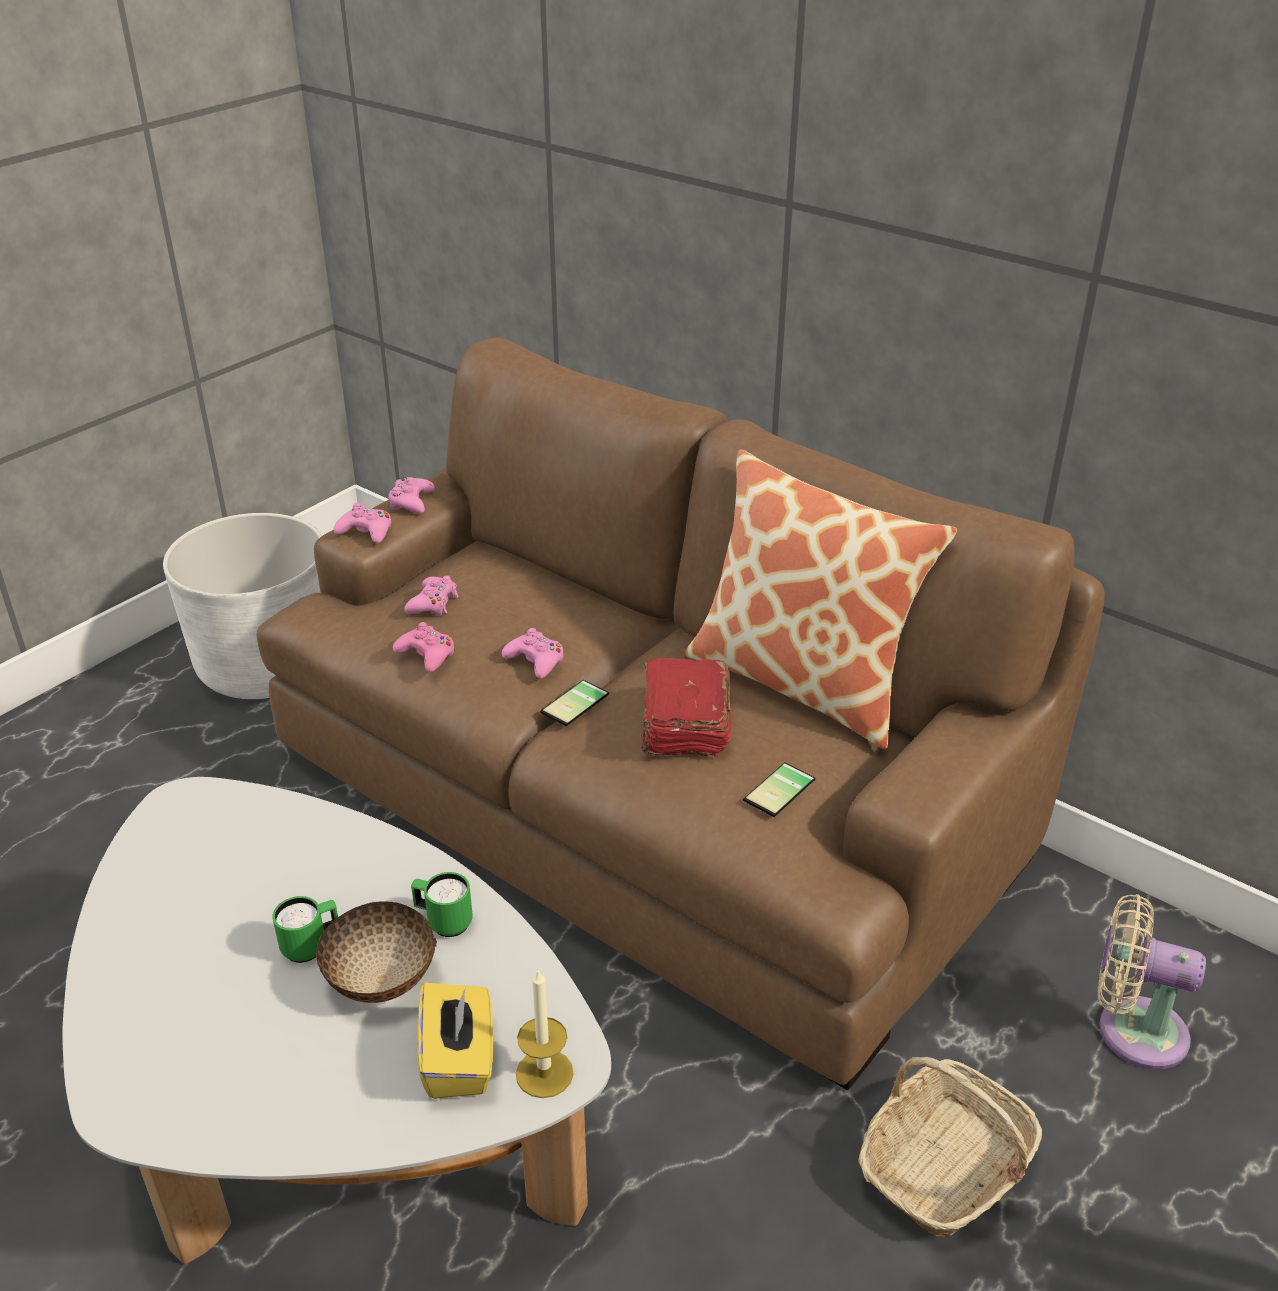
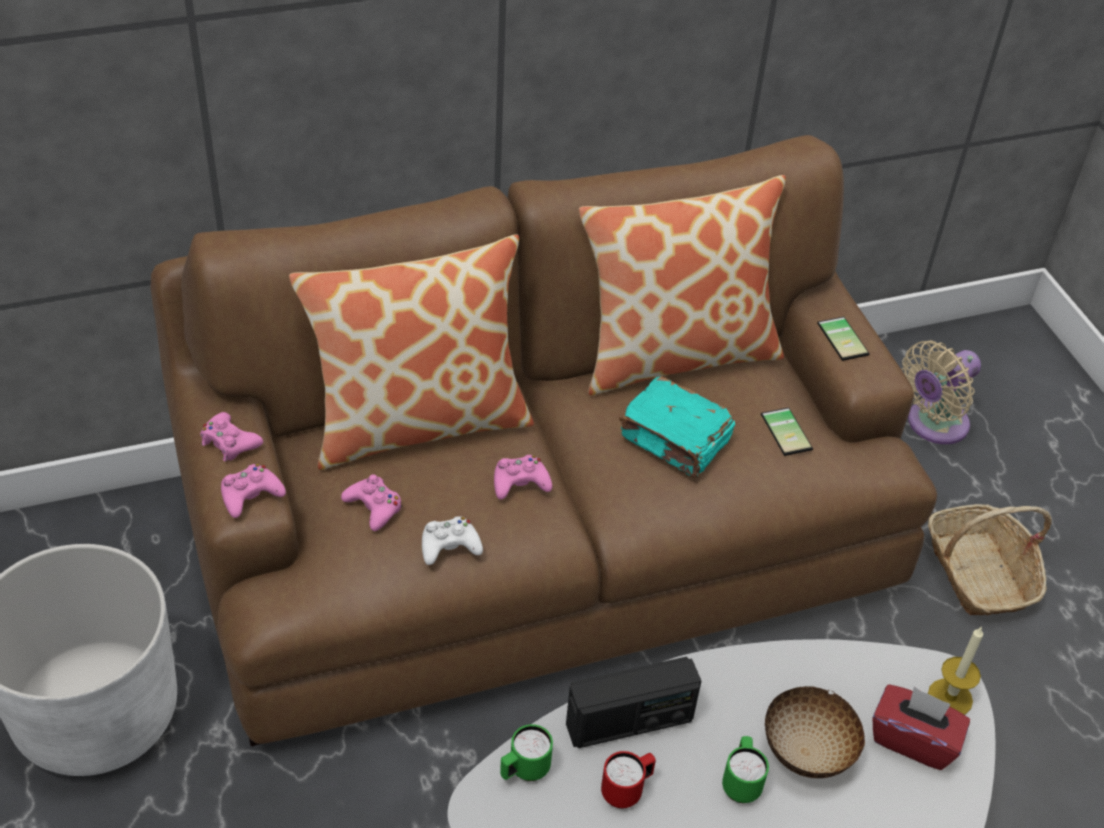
camera: 60 degrees left, 10 degrees up
pink game controller [393,622,455,672] -> white game controller [422,516,483,565]
green mug [411,872,473,937] -> green mug moved to [500,724,553,781]
yellow tissue box [417,983,493,1099] -> red tissue box [872,684,970,770]
phone [540,680,609,726] -> phone moved to [817,317,870,361]
red book [642,658,731,757] -> turquoise book [619,376,735,478]
none -> pillow [289,234,534,470]
none -> radio [566,657,701,748]
none -> red mug [601,751,656,809]

